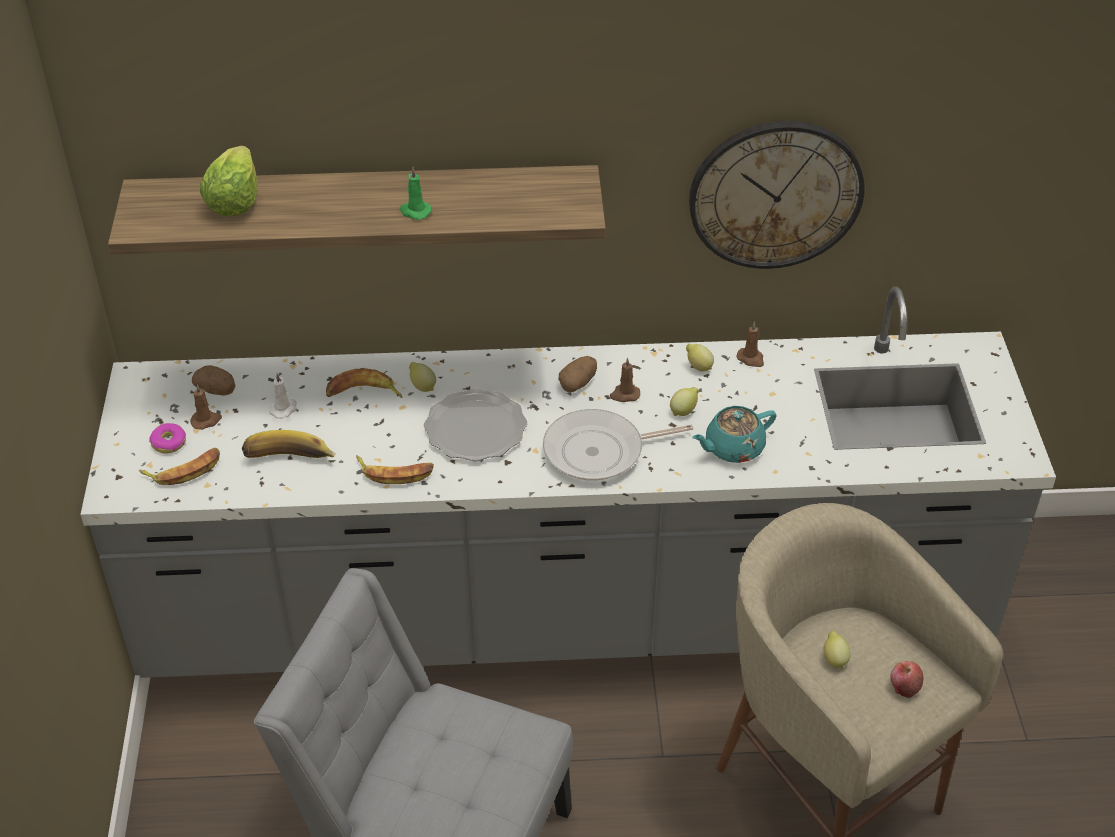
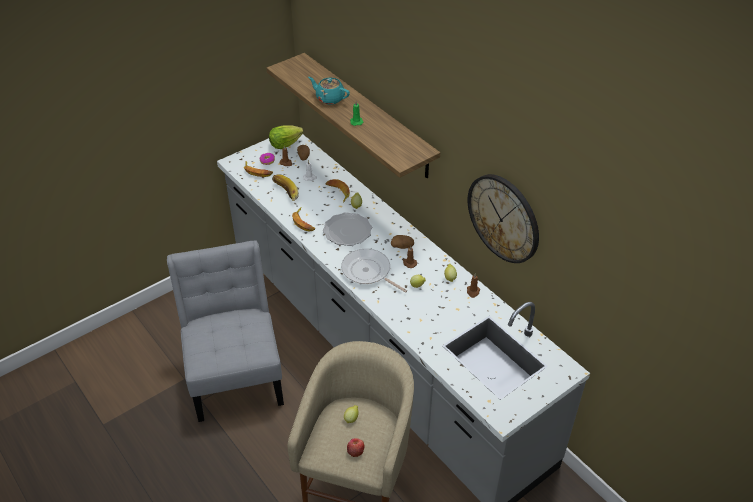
camera: 55 degrees right, 0 degrees up
lettuce [200,146,258,217] -> lettuce moved to [269,125,304,149]
turquoise teapot [692,406,777,463] -> turquoise teapot moved to [308,77,350,104]

